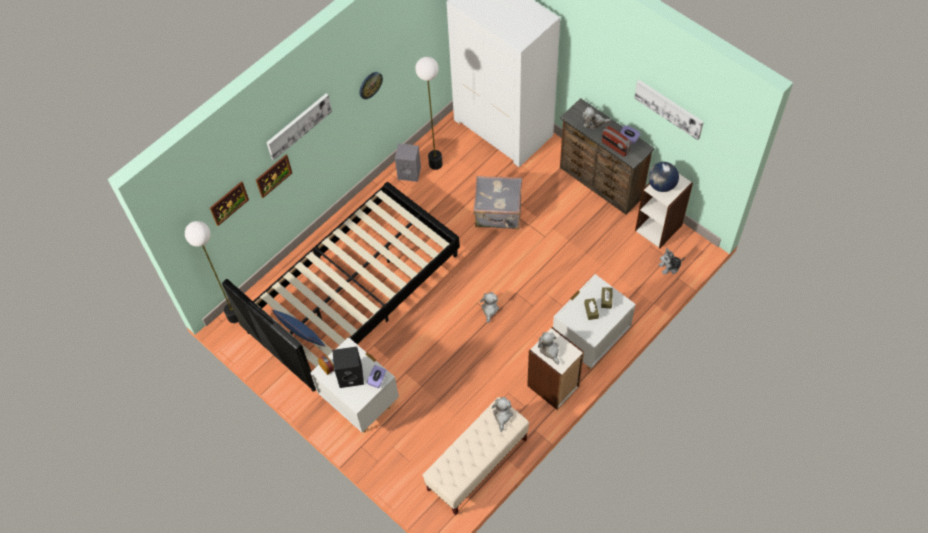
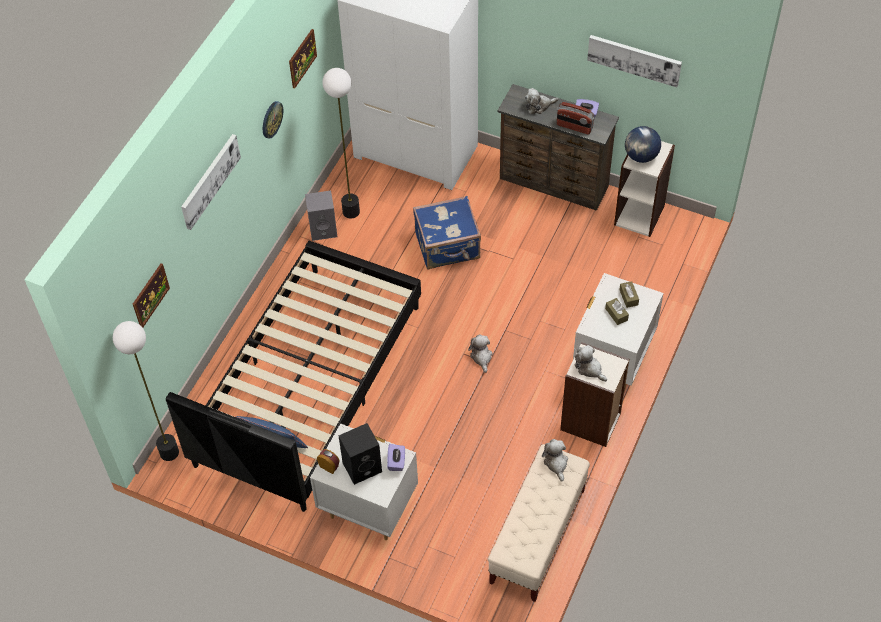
camera: 20 degrees left, 5 degrees down
picture [256,155,292,198] -> picture moved to [289,29,317,89]
grey suitcase [473,176,522,229] -> blue suitcase [413,196,481,269]
plush toy [658,248,685,275] -> none

